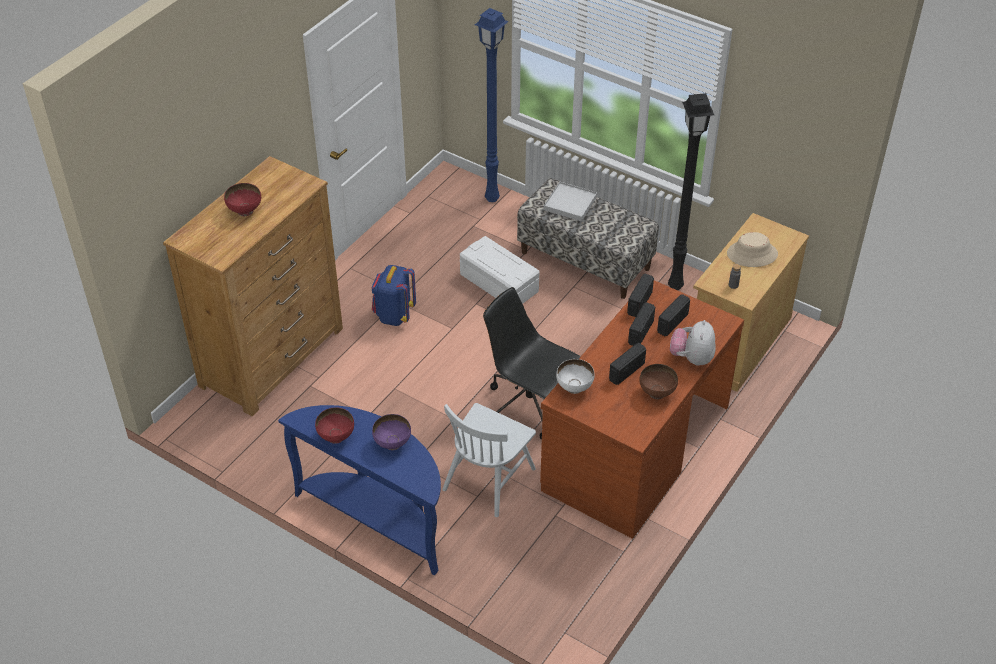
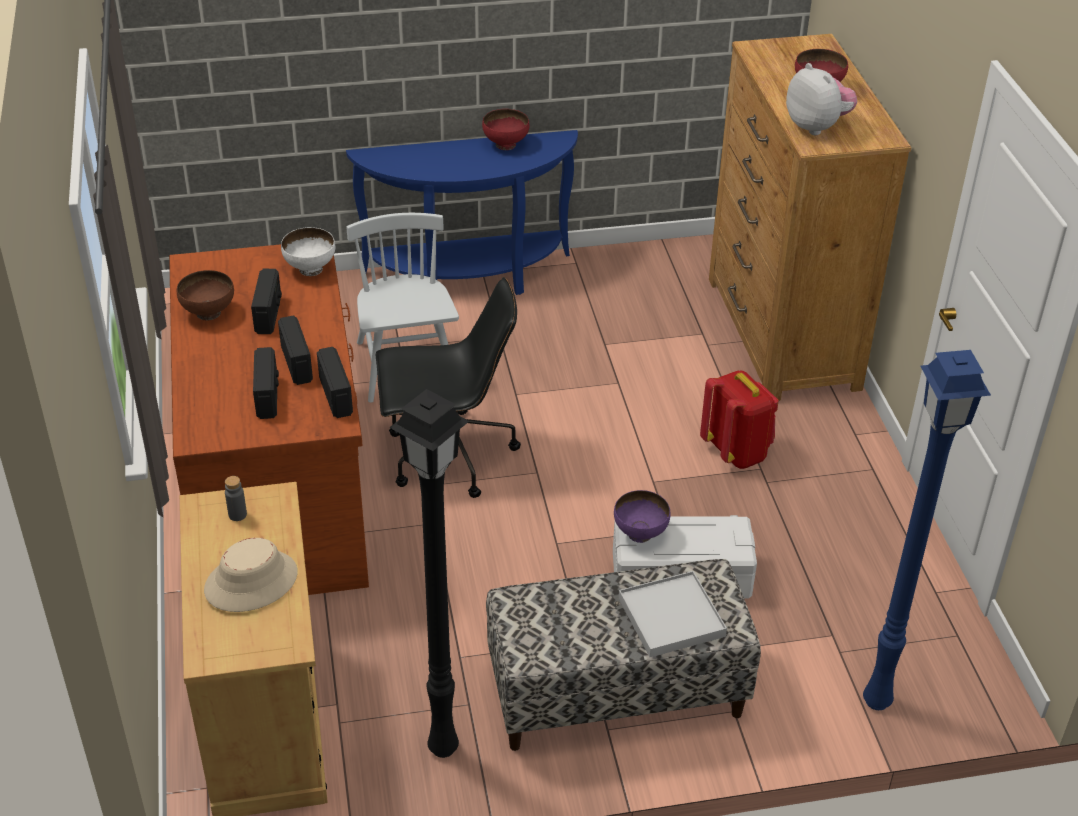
camera: 135 degrees right, 5 degrees down
blue backpack [372,265,416,326] -> red backpack [700,370,778,469]
purple bowl [372,414,411,450] -> purple bowl moved to [614,490,671,543]
plush toy [670,320,716,366] -> plush toy moved to [786,63,857,135]

